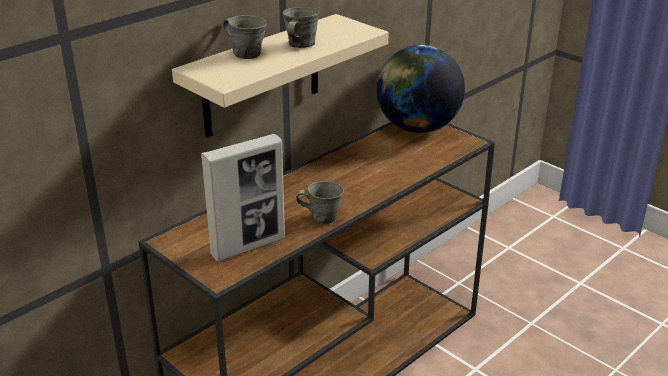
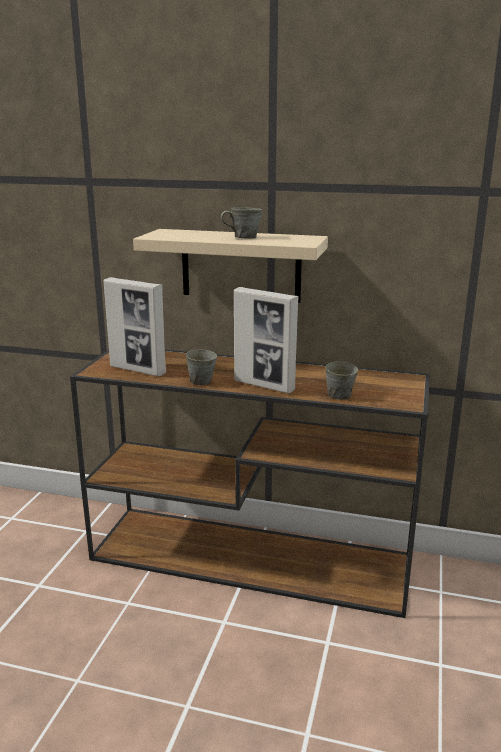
camera: 60 degrees right, 10 degrees down
grey mug [223,15,267,59] -> grey mug moved to [325,362,358,400]
globe [377,45,465,133] -> none
none -> picture frame [234,287,299,394]

